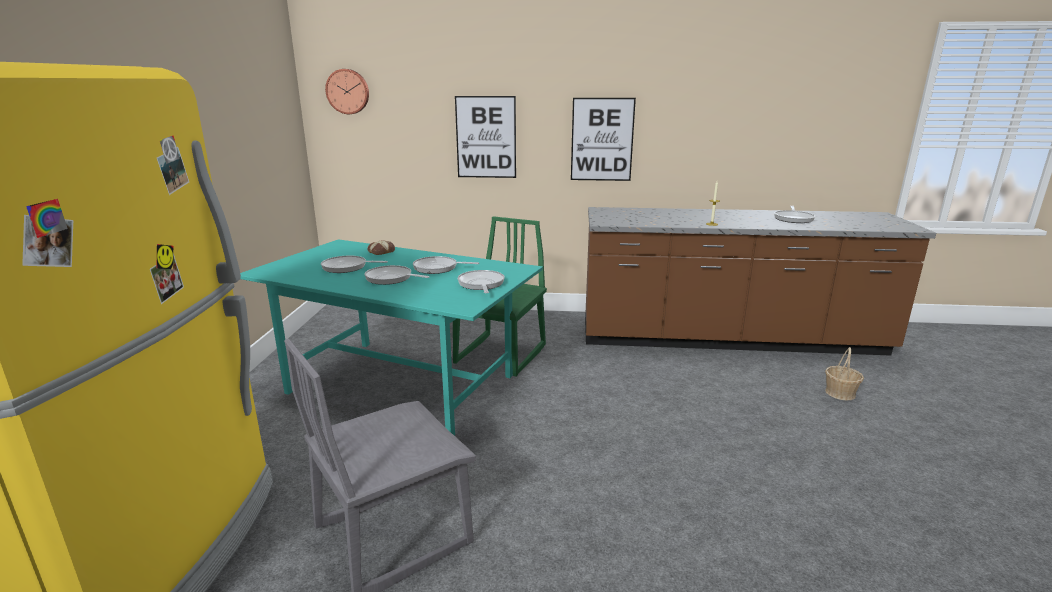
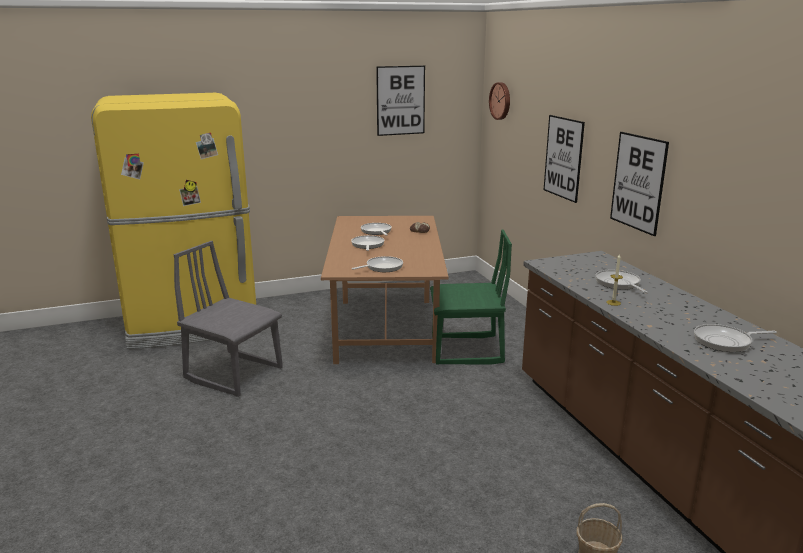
camera: 65 degrees right, 0 degrees up
turquoise dining table [240,239,543,436] -> brown dining table [321,216,449,364]
frying pan [413,256,479,274] -> frying pan moved to [595,270,647,293]
none -> picture [376,66,425,136]

